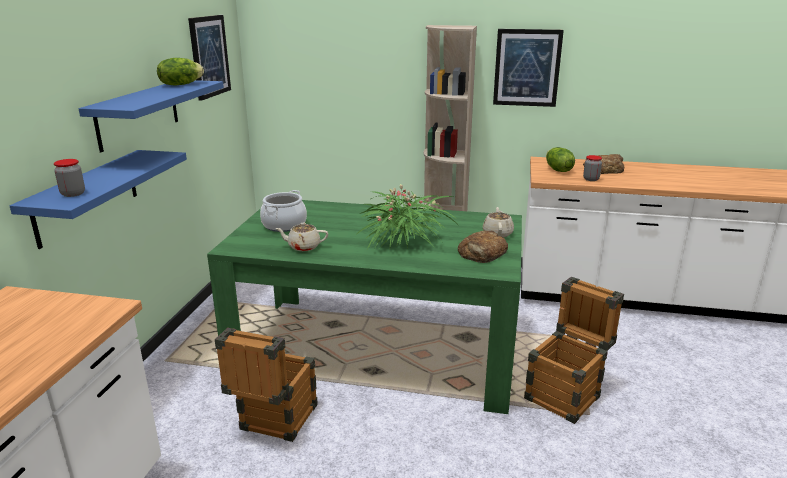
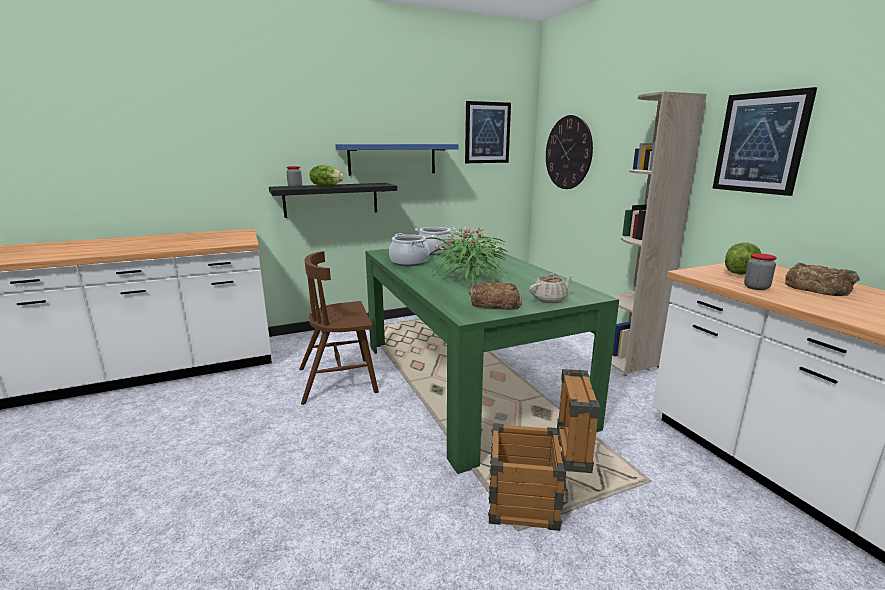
camera: 55 degrees right, 5 degrees down
blue shelf [10,150,187,249] -> black shelf [269,183,397,218]
lettuce [157,58,204,86] -> lettuce moved to [310,165,344,186]
crate [215,328,318,442] -> brown chair [299,251,379,405]
beige teapot [275,223,328,251] -> cooking pot [389,233,429,266]
none -> wall clock [546,115,593,189]

